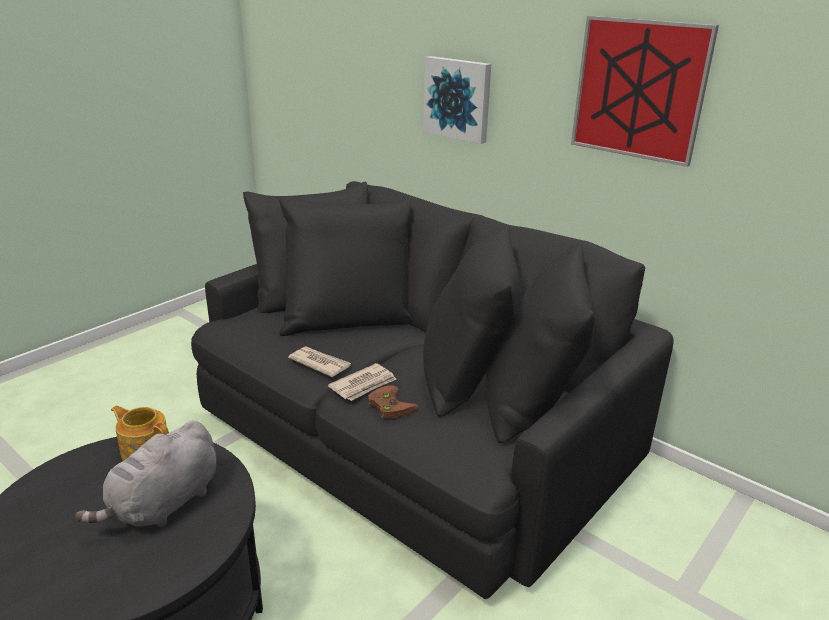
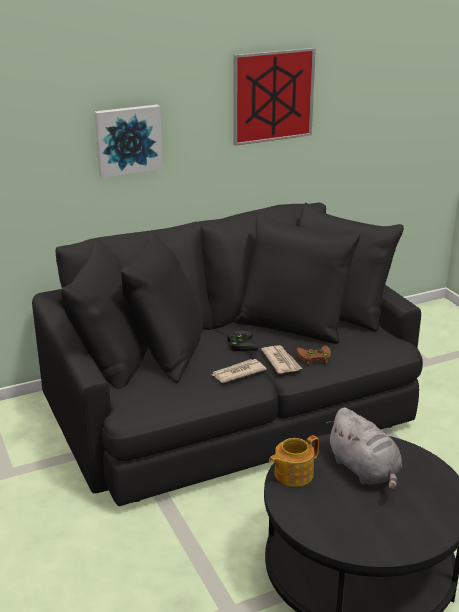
camera: 65 degrees left, 0 degrees up
none -> black game controller [227,331,258,351]

